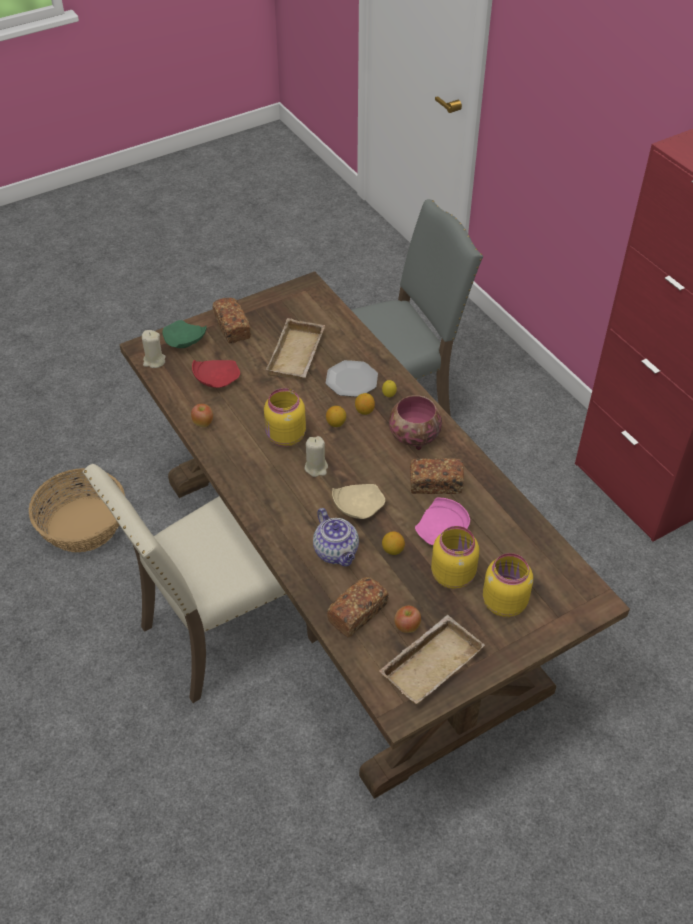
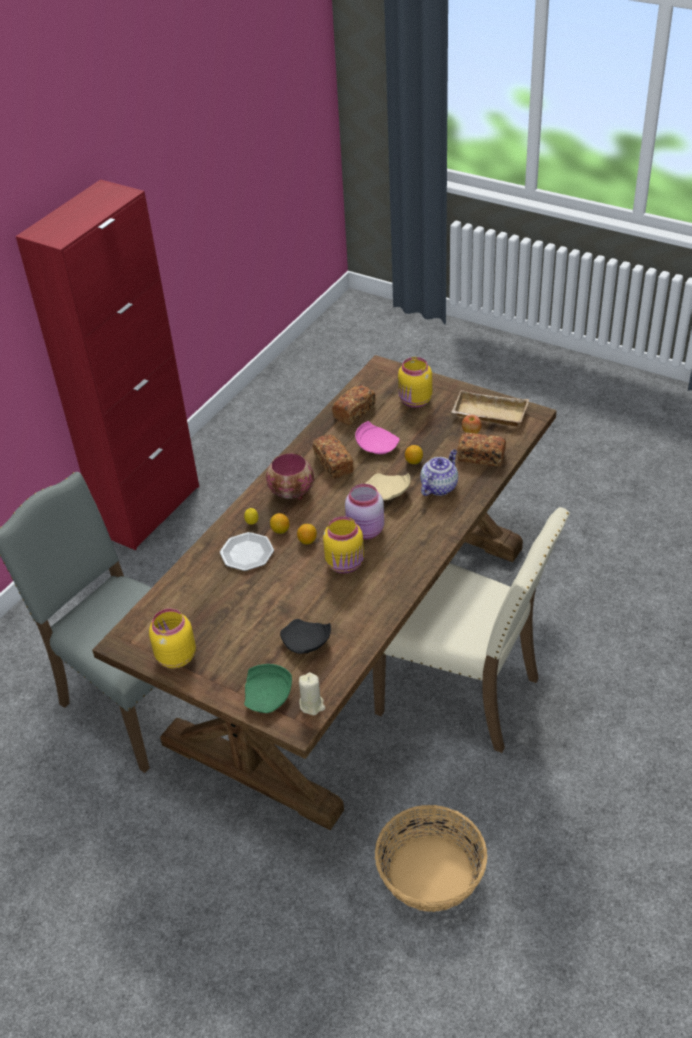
camera: 115 degrees left, 5 degrees down
apple [191,404,213,427] -> none
red plate [192,360,240,388] -> black plate [280,619,331,654]
bread [212,298,251,343] -> bread moved to [332,385,376,425]
beige tray [266,318,325,379] -> none
beige candle [305,436,328,477] -> pink jar [345,484,384,539]
yellow jar [431,526,479,589] -> yellow jar moved to [149,608,196,669]

